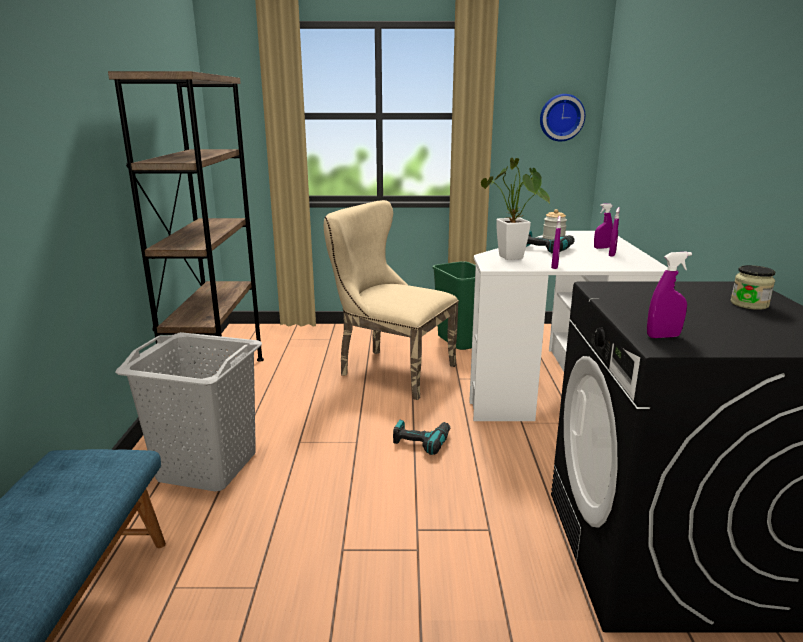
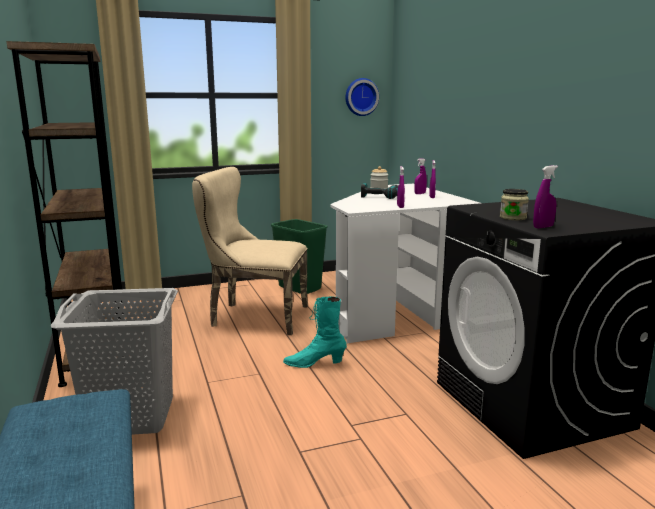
camera: 20 degrees left, 5 degrees down
power drill [393,420,450,455] -> turquoise boot [283,296,347,368]
potted plant [481,158,550,260] -> none
jar [730,265,775,310] -> jar moved to [500,189,529,220]

